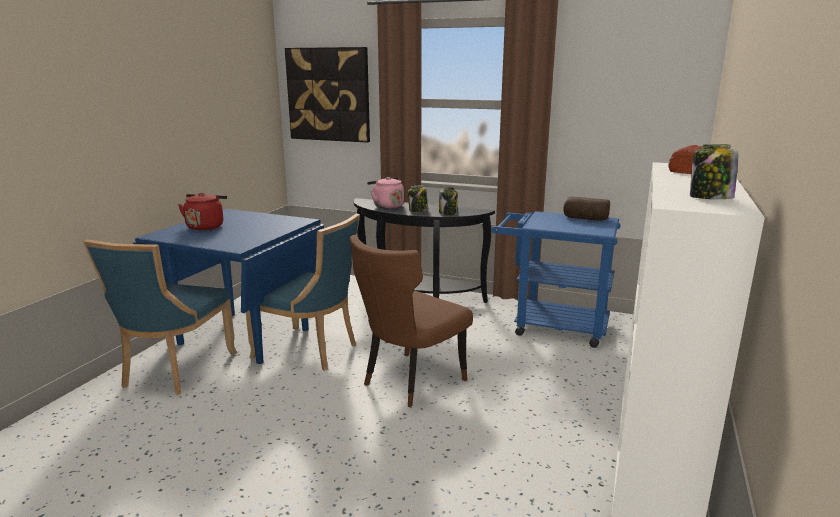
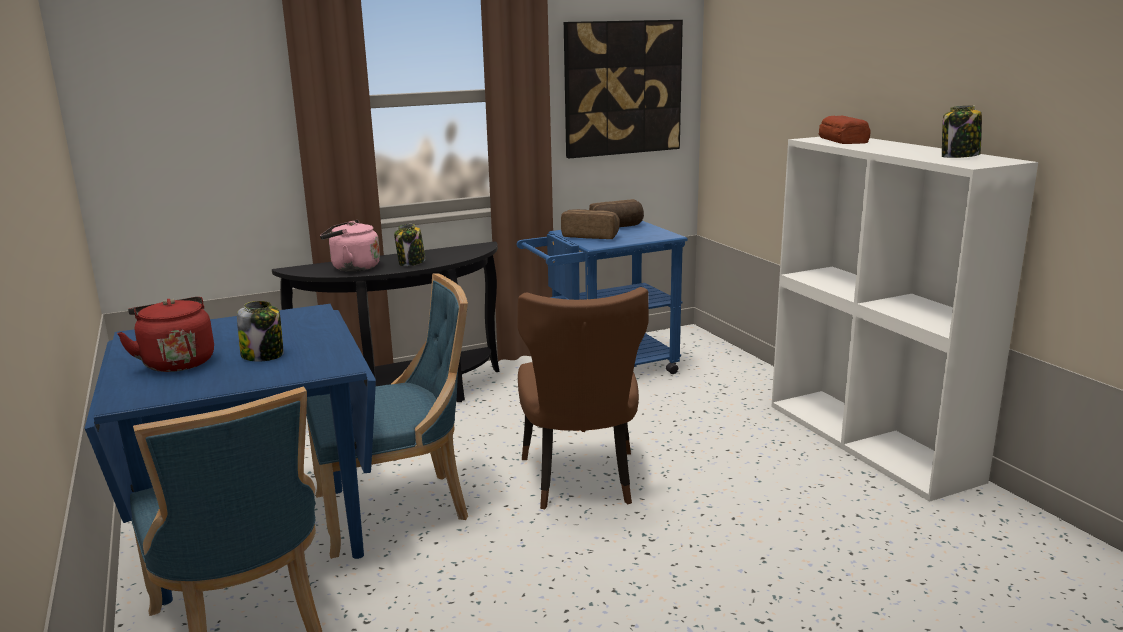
camera: 45 degrees left, 0 degrees up
picture [285,47,370,143] -> picture moved to [564,20,683,158]
jar [439,187,458,215] -> jar moved to [237,301,283,362]
none -> bread [561,209,620,239]

